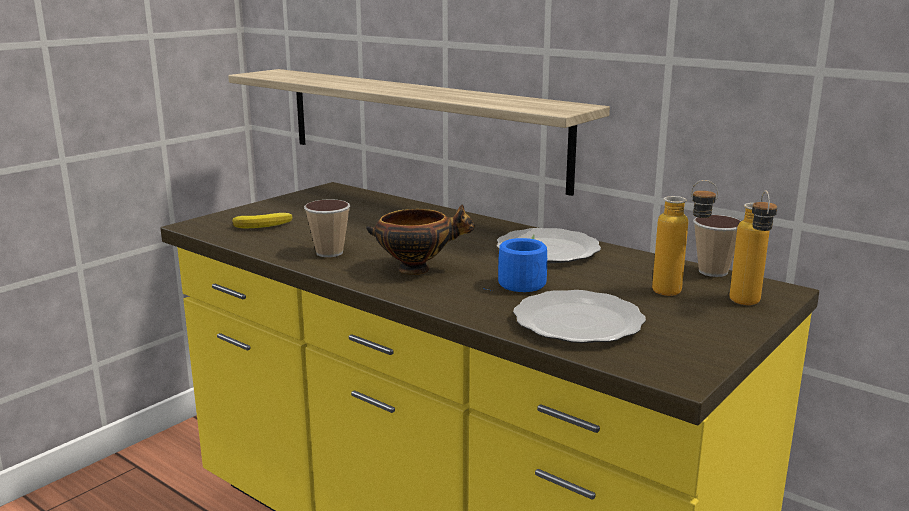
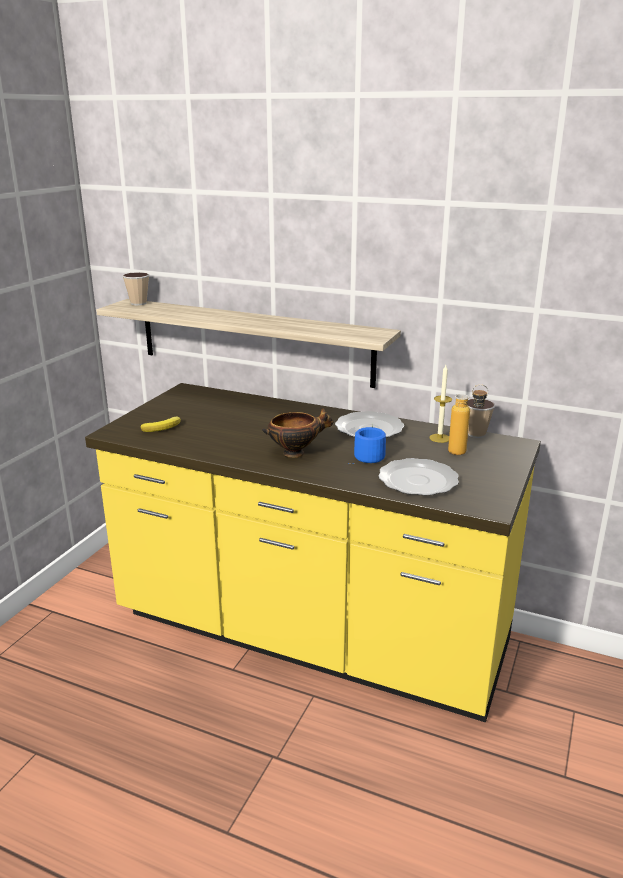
camera: 15 degrees left, 5 degrees up
cup [304,199,350,257] -> cup moved to [123,272,149,305]
bottle [729,190,777,305] -> none
none -> candle [429,365,452,443]

